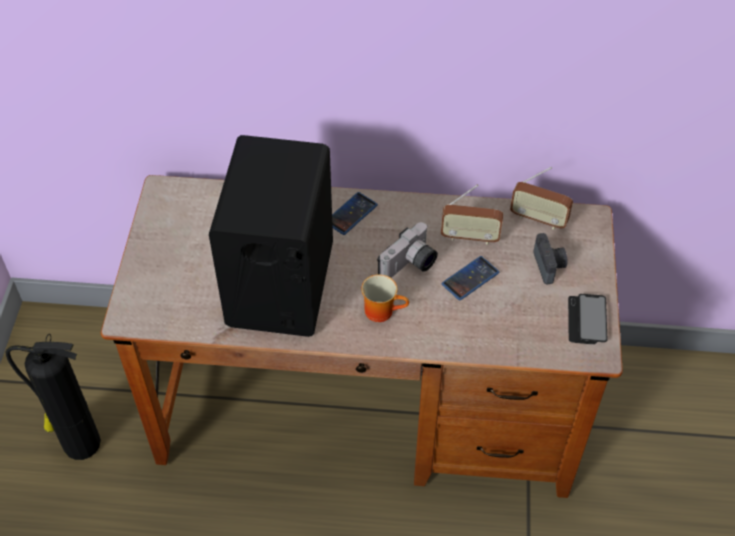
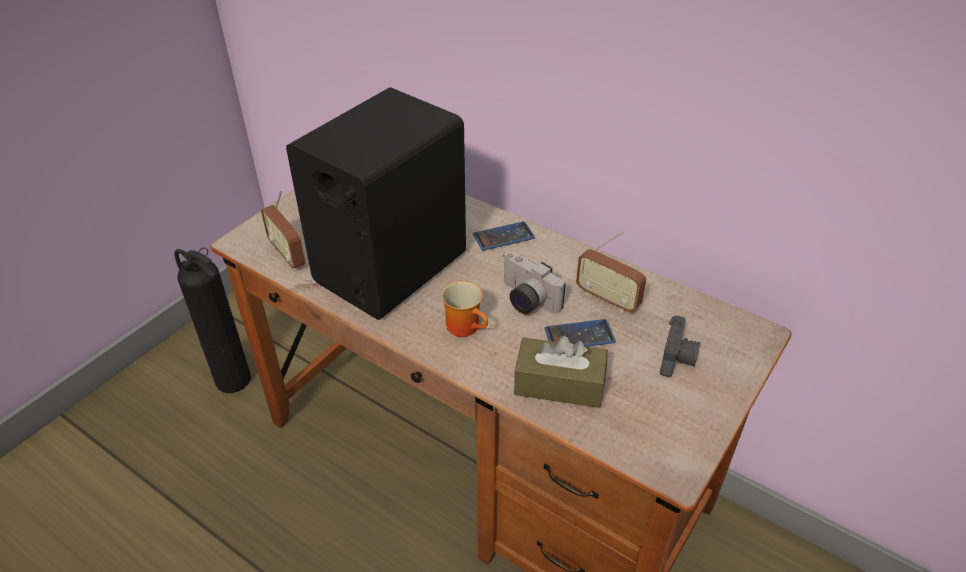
camera: 30 degrees right, 10 degrees down
camera [377,222,438,278] -> camera turned 60 degrees clockwise [504,251,566,314]
radio [510,167,573,230] -> radio moved to [261,189,305,269]
phone [568,294,608,344] -> none
none -> brown tissue box [514,336,608,408]

